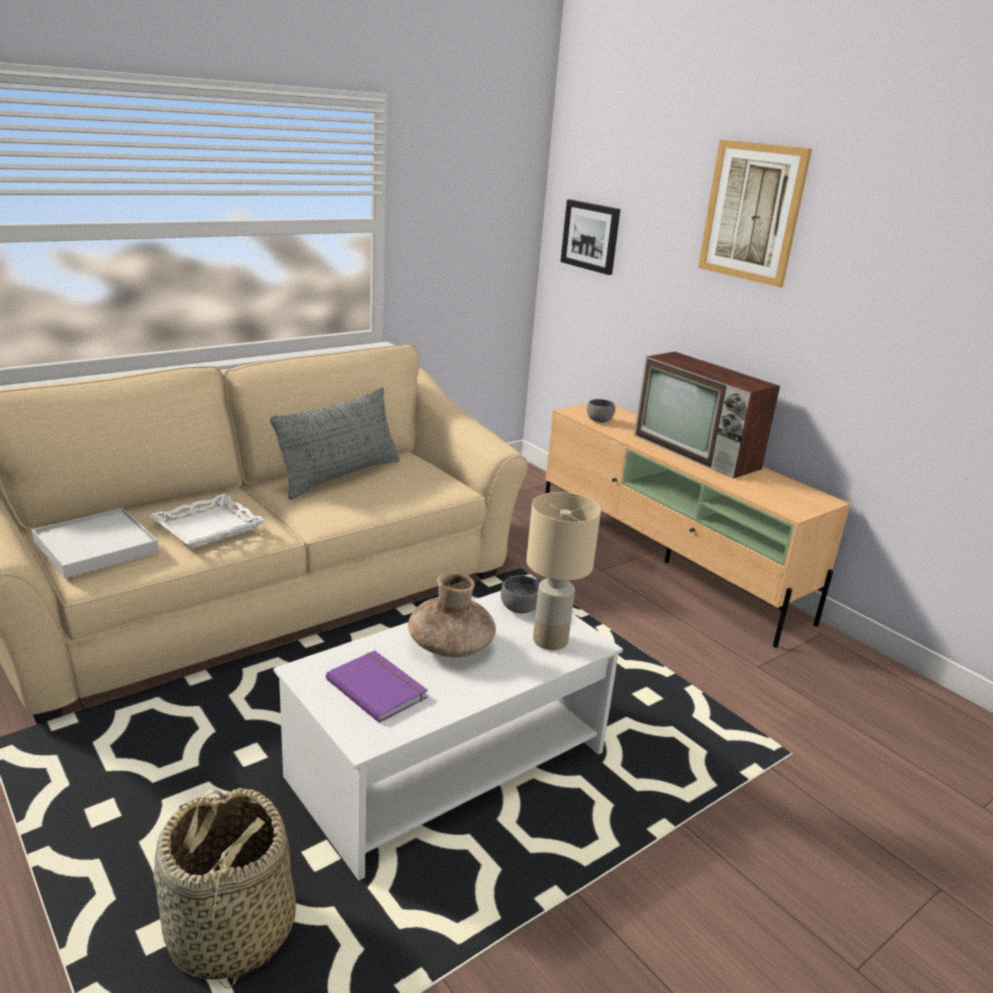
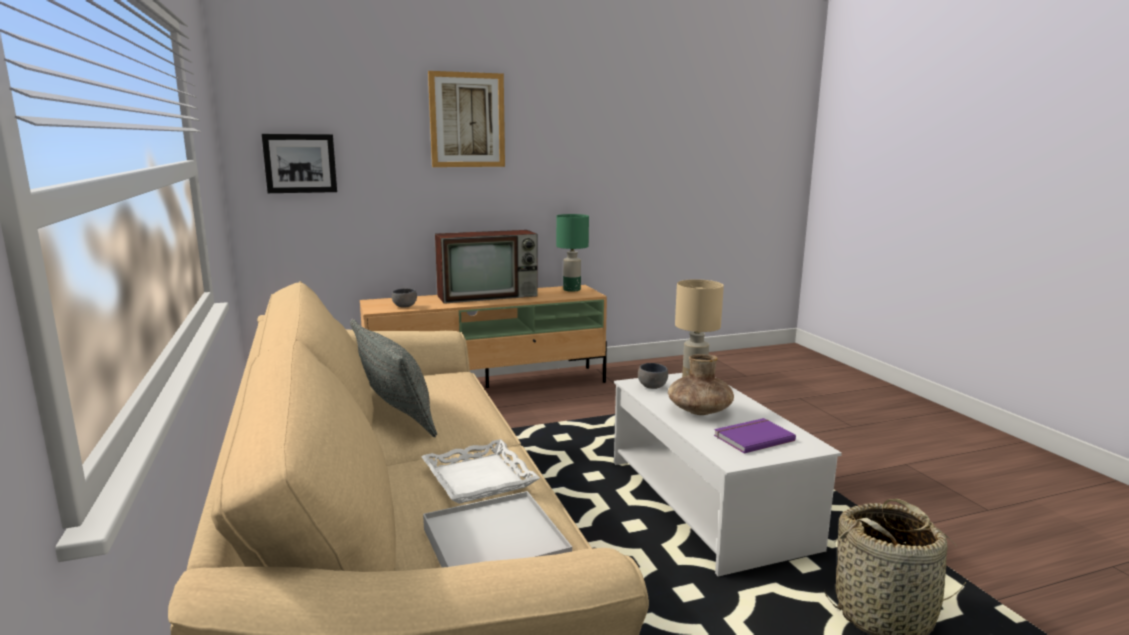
camera: 70 degrees left, 10 degrees down
none -> green table lamp [556,214,589,292]

